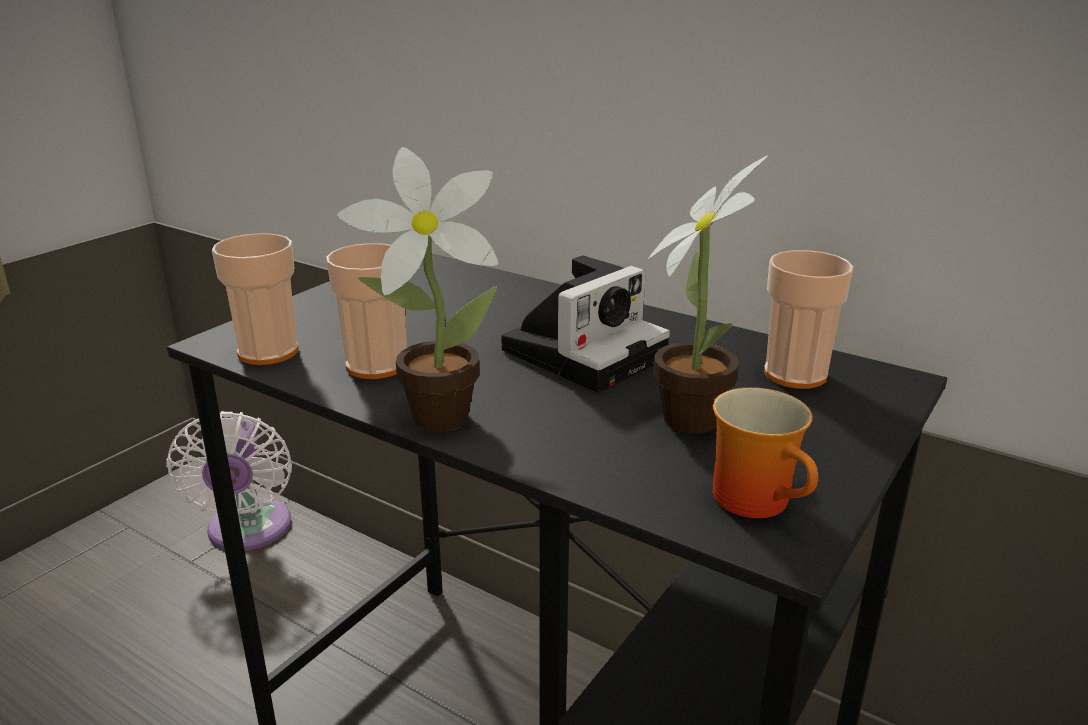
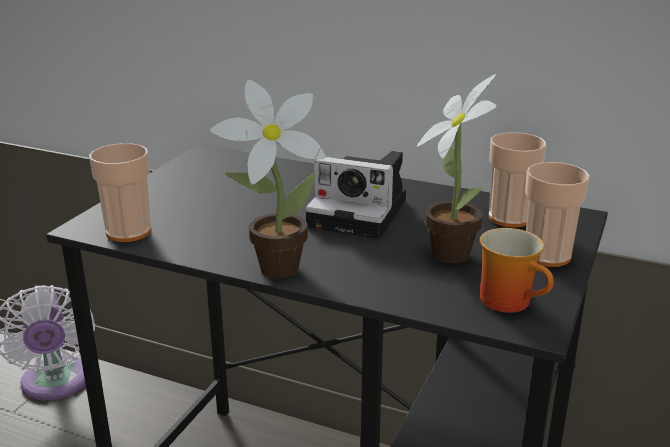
camera: 10 degrees left, 0 degrees up
cup [326,243,408,379] -> cup moved to [525,162,590,267]
camera [501,255,670,393] -> camera turned 75 degrees clockwise [305,151,406,239]

